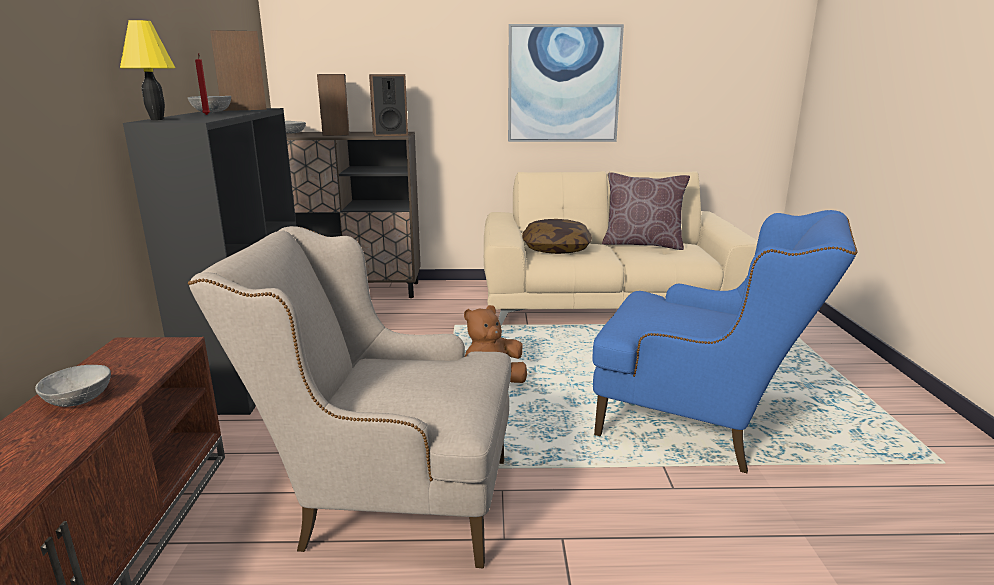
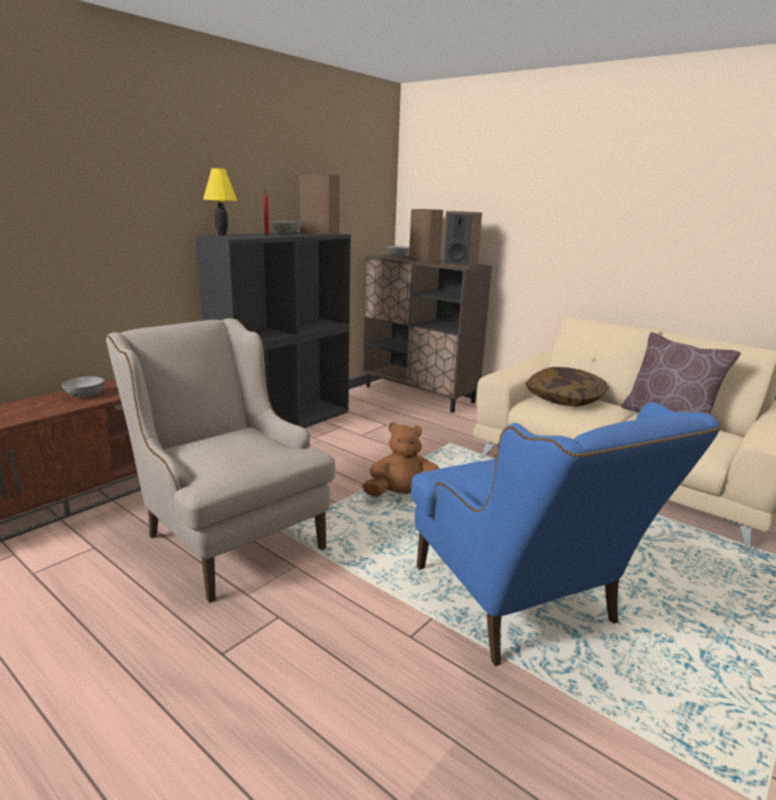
camera: 40 degrees right, 0 degrees up
picture [508,24,624,142] -> none

